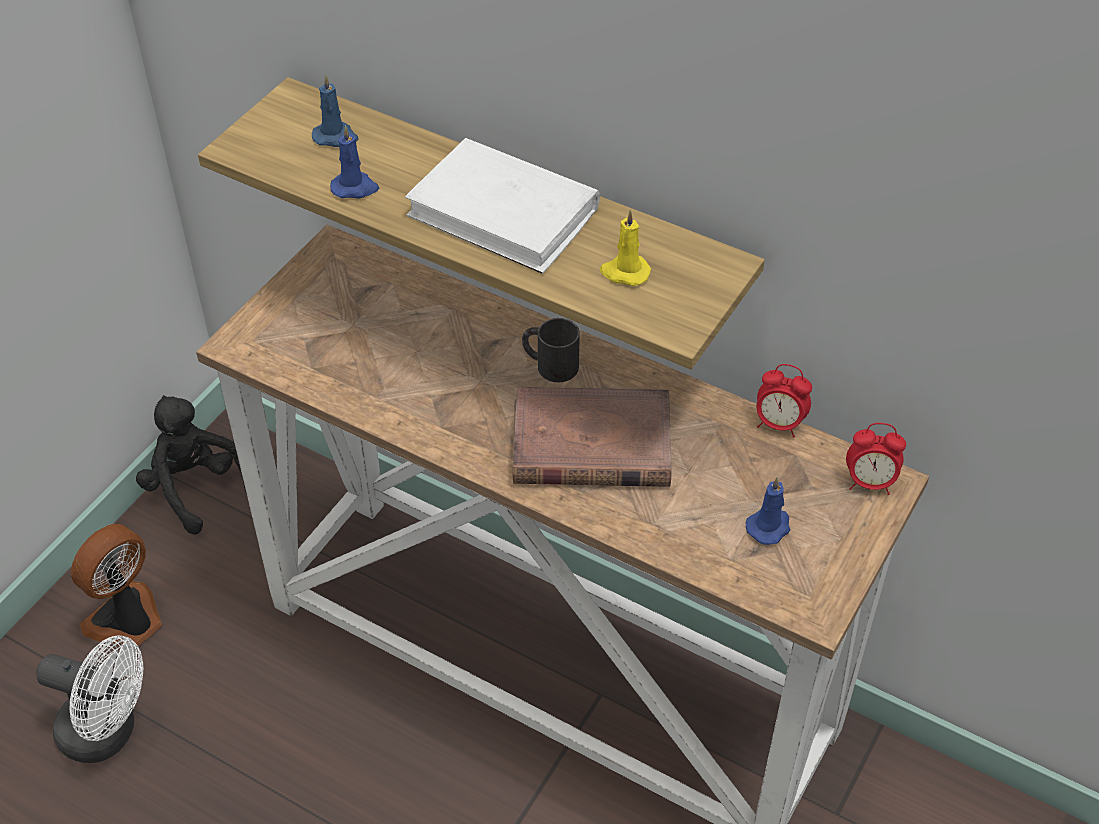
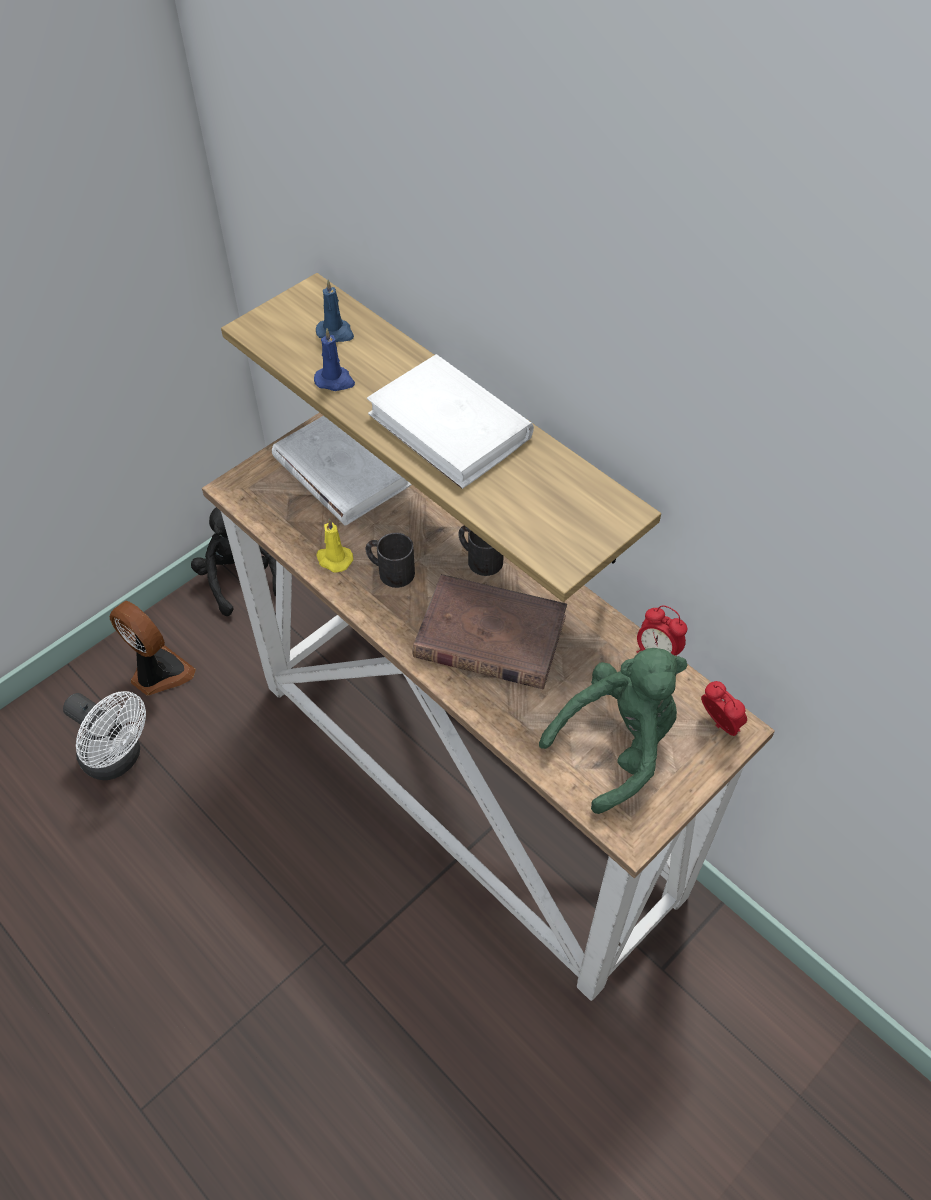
camera: 15 degrees right, 5 degrees up
fan [71,524,162,646] -> fan turned 75 degrees clockwise [109,601,196,696]
yellow candle [600,210,651,286] -> yellow candle moved to [317,519,353,573]
blue candle [745,477,791,545] -> green plush toy [539,648,688,814]
alarm clock [846,423,906,495] -> alarm clock turned 150 degrees counterclockwise [701,681,747,736]
none -> white book [272,416,412,526]
none -> black mug [366,533,415,588]

